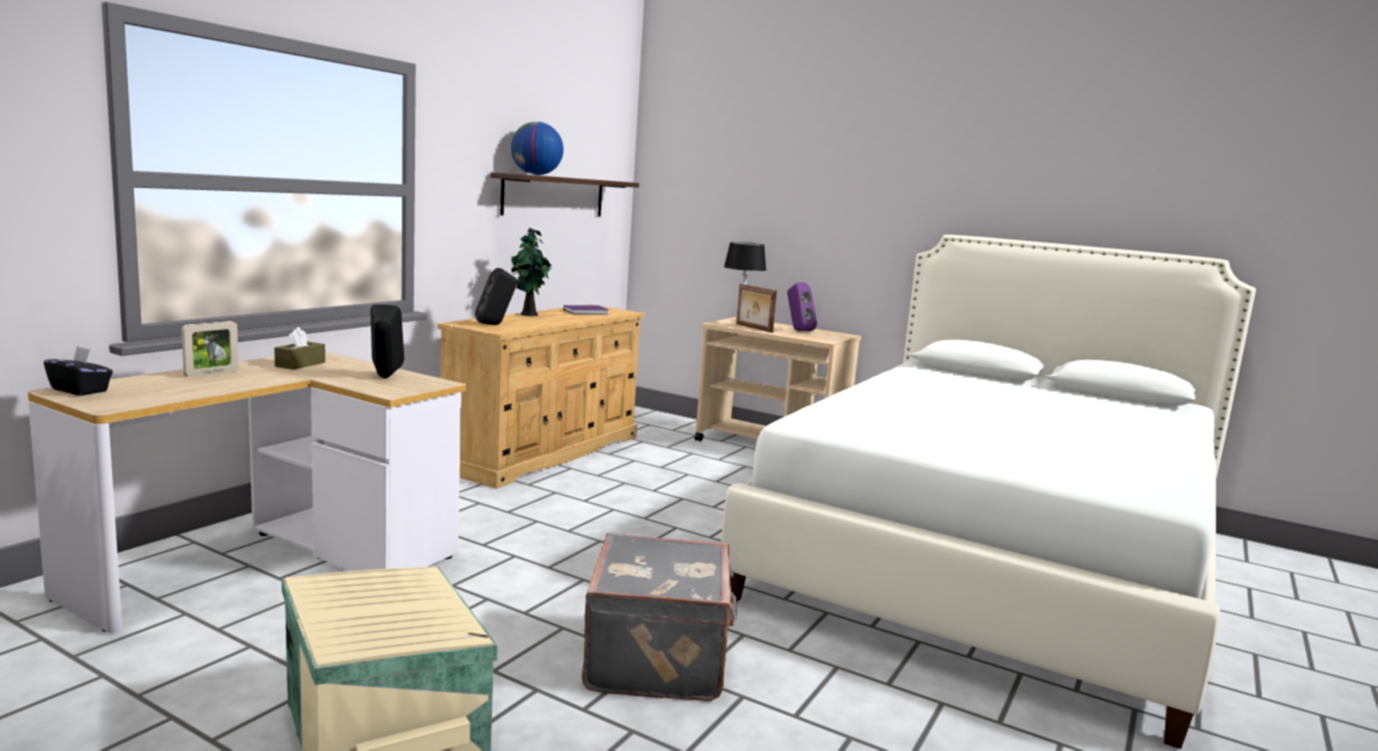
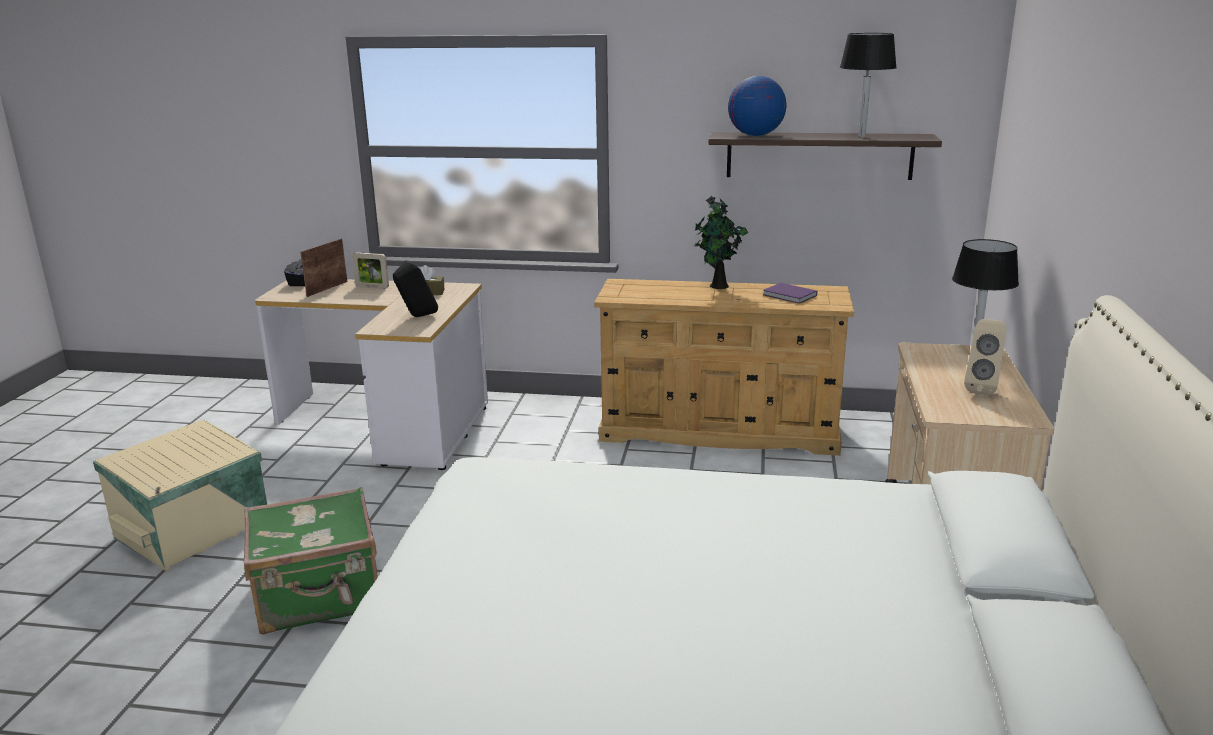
camera: 70 degrees right, 10 degrees up
black speaker [475,268,517,325] -> none
grey suitcase [582,533,737,701] -> green suitcase [244,487,378,635]
picture frame [736,284,777,333] -> picture frame moved to [300,239,347,297]
purple speaker [787,282,817,331] -> beige speaker [964,319,1006,396]
none -> black table lamp [840,33,897,137]

